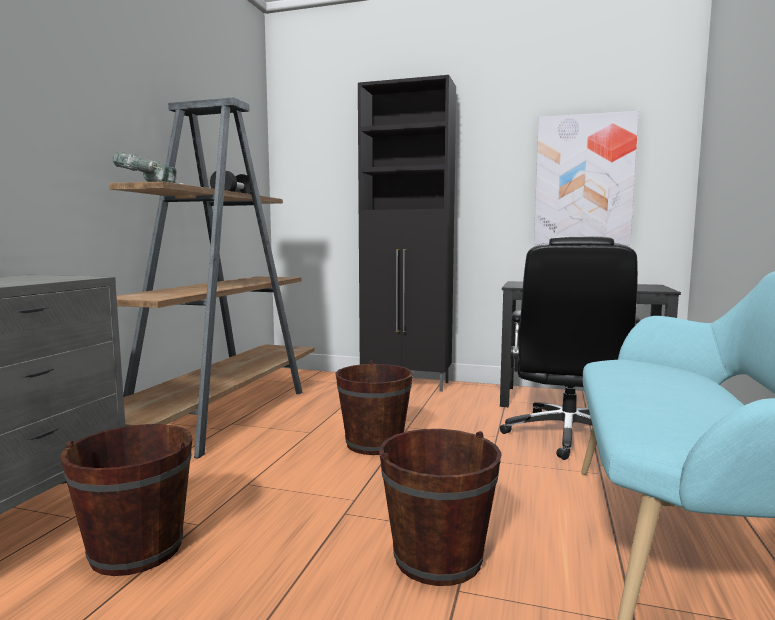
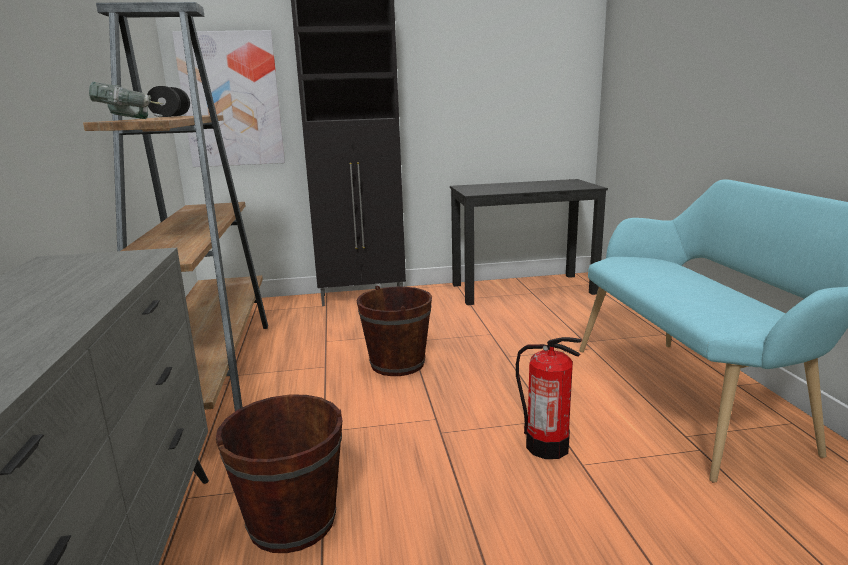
camera: 25 degrees left, 10 degrees up
brown bucket [379,429,502,586] -> fire extinguisher [516,337,582,459]
black office chair [500,236,641,460] -> none
picture [534,111,639,245] -> picture moved to [172,30,285,167]

